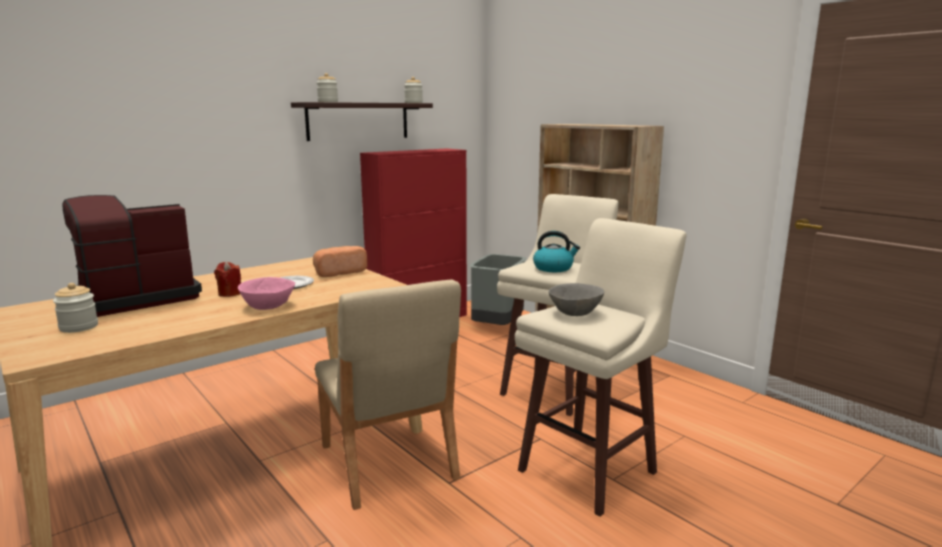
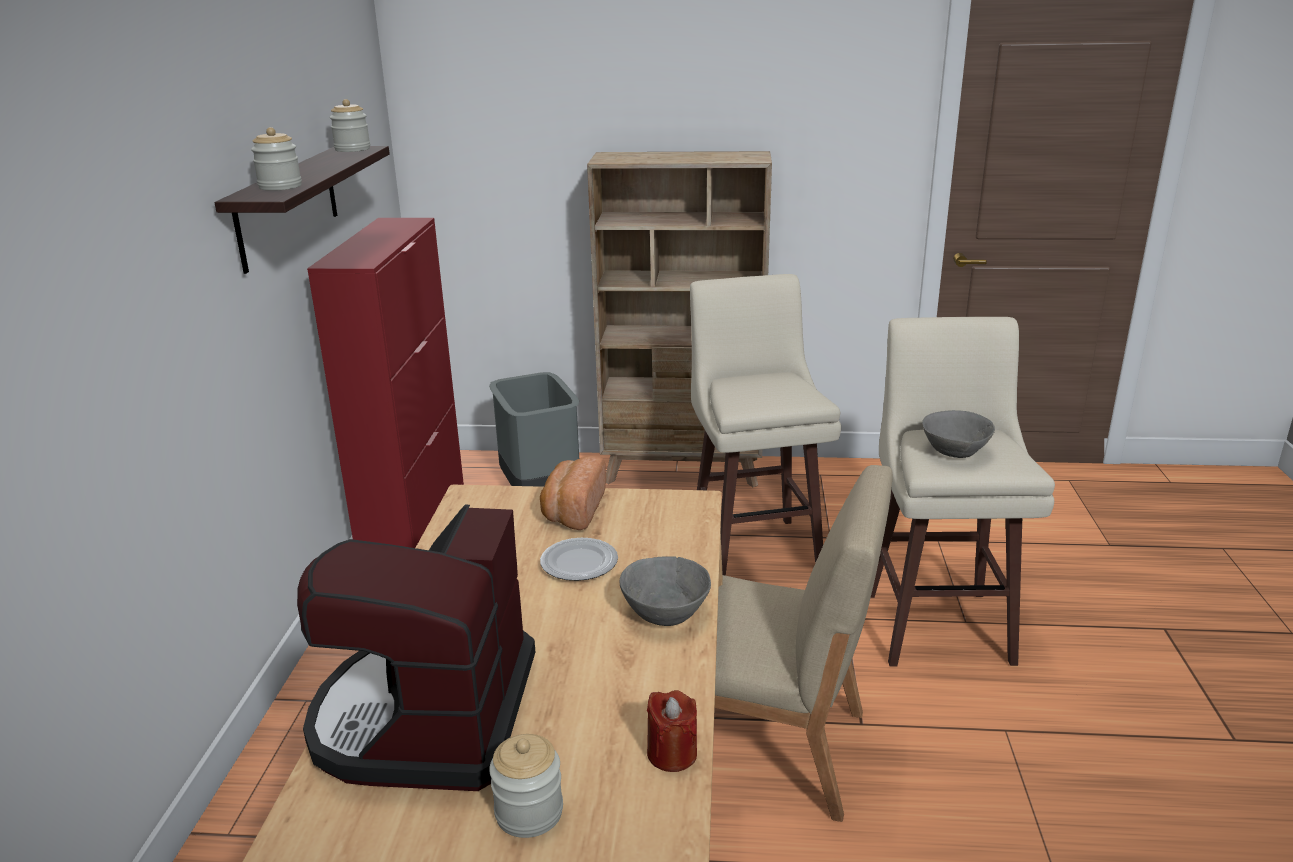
camera: 45 degrees left, 10 degrees up
red candle [214,262,241,297] -> red candle moved to [647,690,697,772]
pink bowl [238,277,295,310] -> grey bowl [620,556,711,626]
kettle [533,231,580,272] -> none

